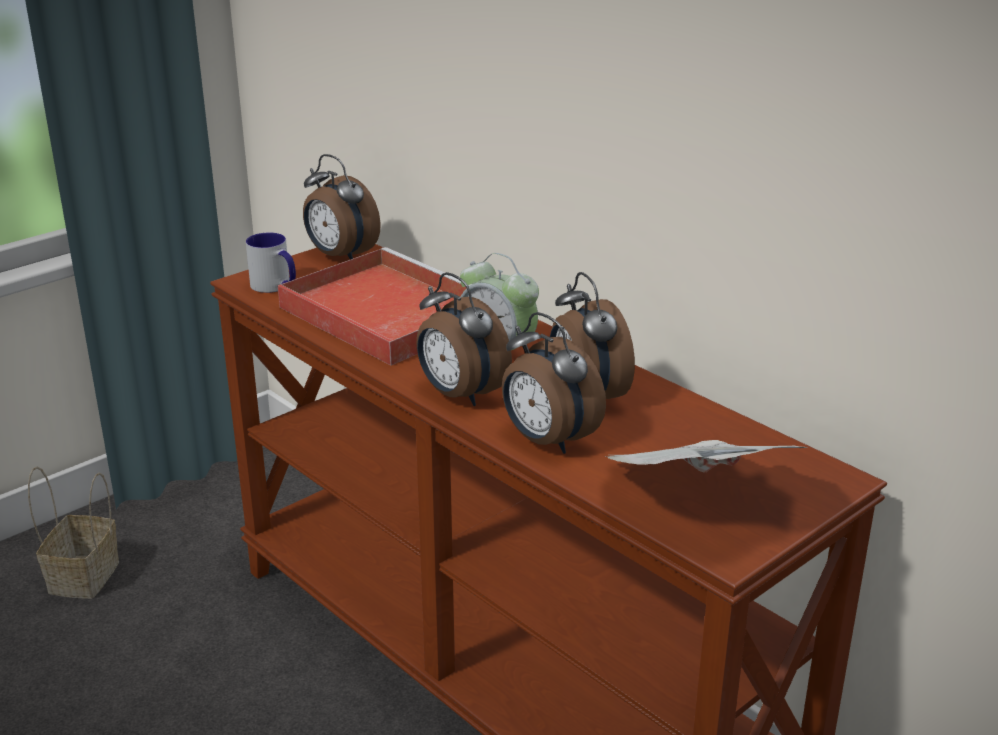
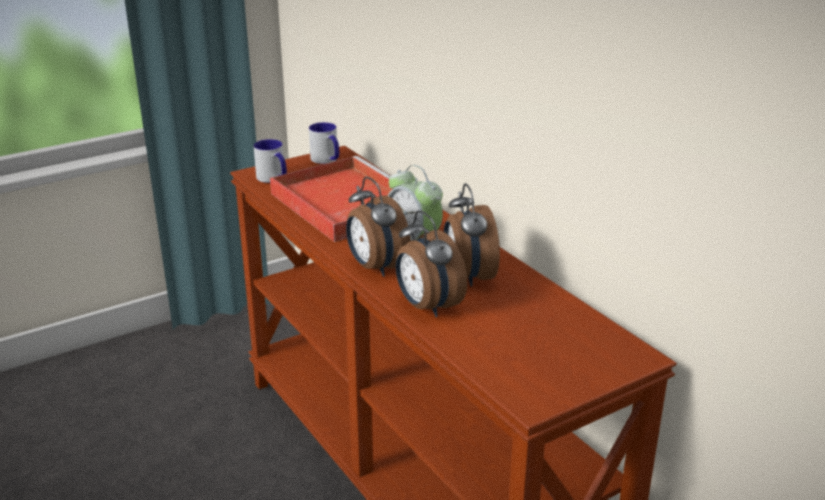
camera: 10 degrees right, 0 degrees up
basket [28,466,119,599] -> none
alarm clock [303,154,381,260] -> mug [309,122,339,164]
newspaper [606,440,806,473] -> none

